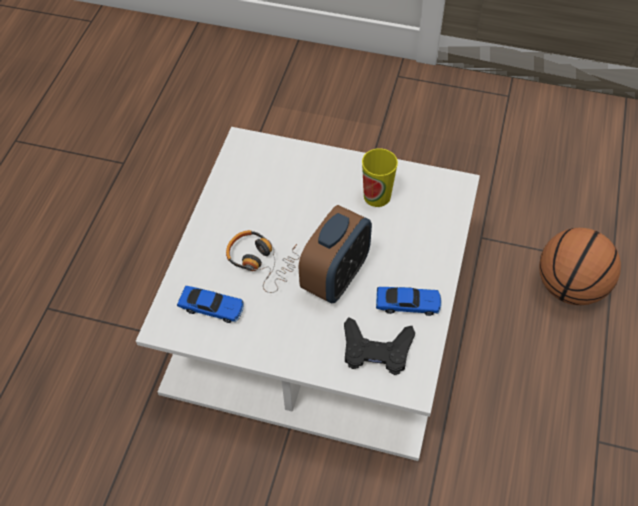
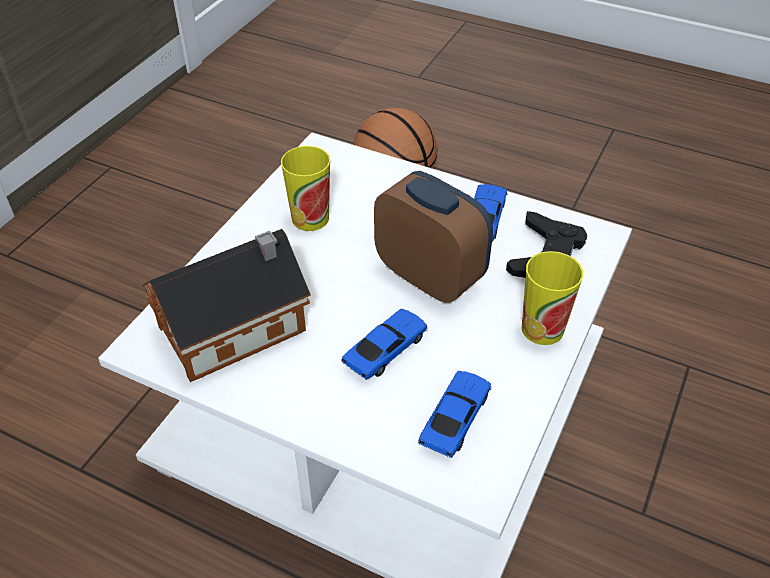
camera: 80 degrees left, 10 degrees down
headphones [226,230,300,293] -> toy car [341,309,428,380]
none -> toy house [142,229,311,382]
none -> cup [522,251,583,345]

